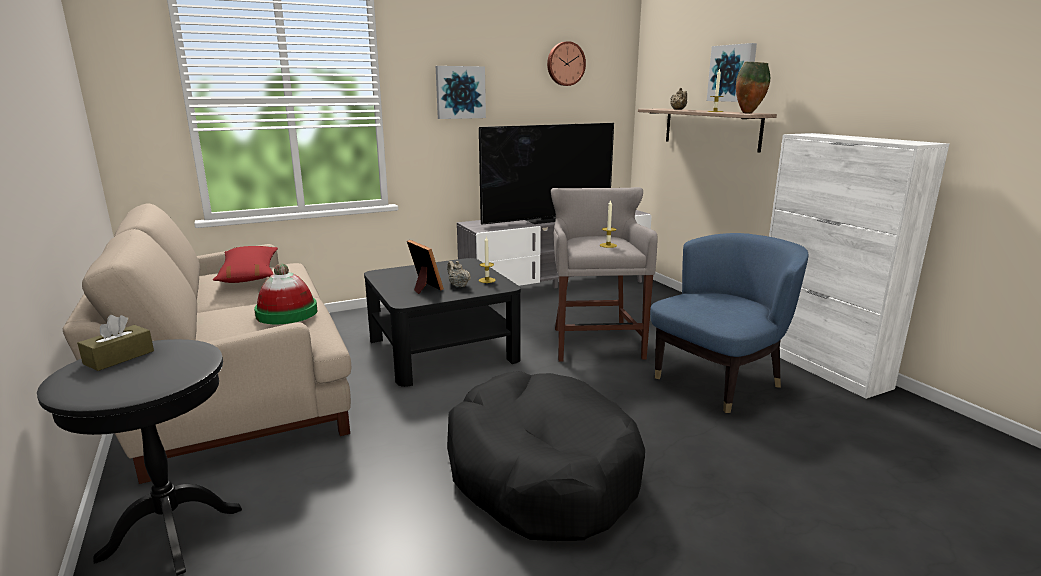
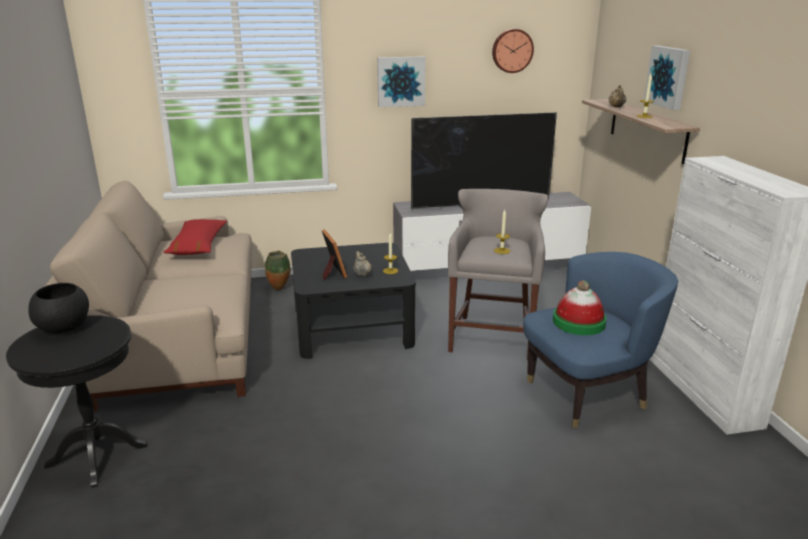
camera: 15 degrees right, 5 degrees up
brown tissue box [77,315,154,371] -> black bowl [28,283,89,333]
hat [254,263,318,324] -> hat moved to [553,280,607,335]
black dog bed [447,371,645,541] -> none
vase [736,62,770,113] -> vase moved to [265,251,291,290]

